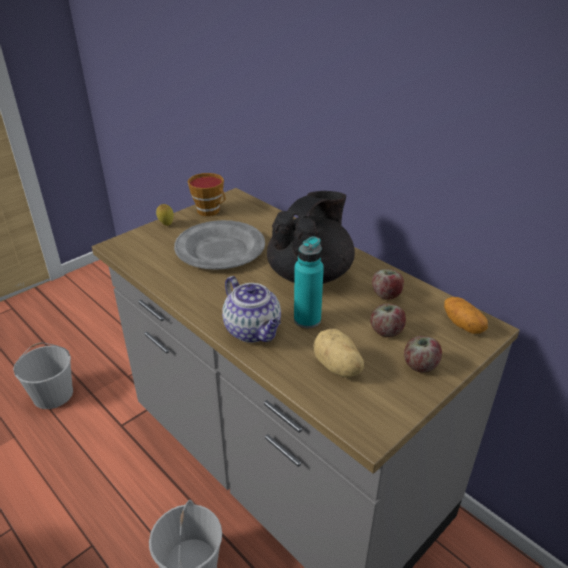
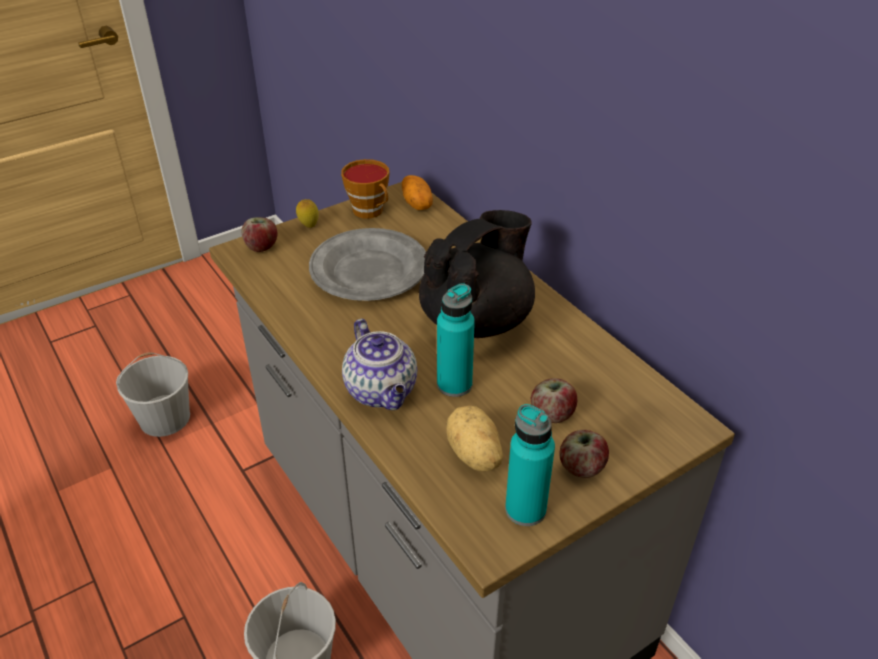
camera: 10 degrees right, 5 degrees up
apple [372,269,404,300] -> apple moved to [242,217,278,252]
potato [444,297,488,334] -> potato moved to [402,175,433,210]
none -> turquoise bottle [505,404,555,526]

